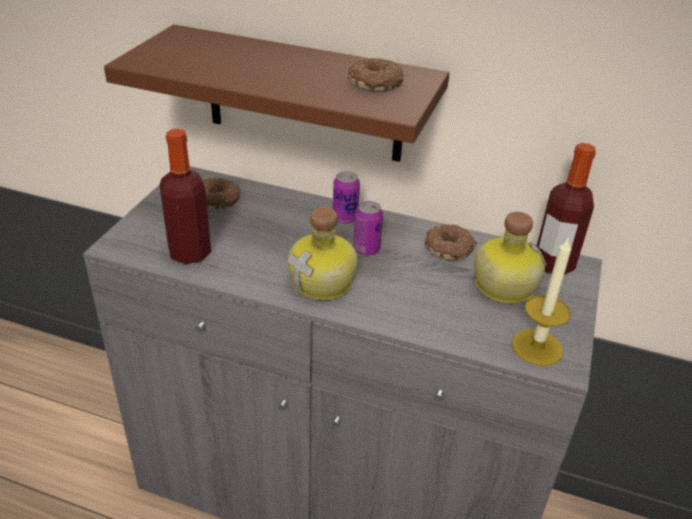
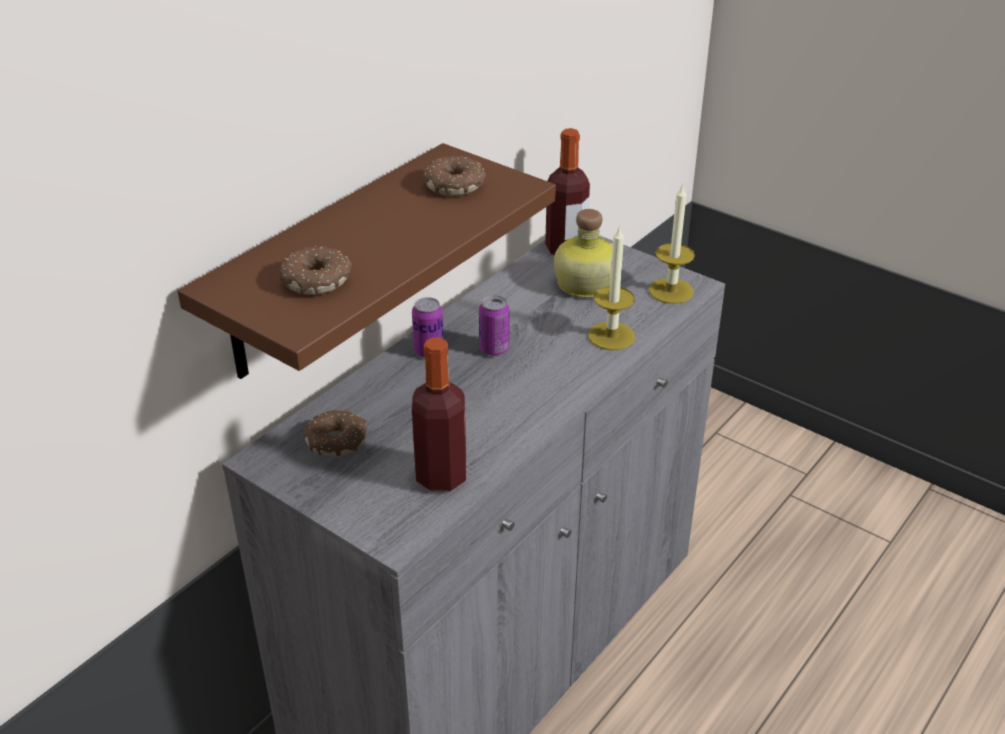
camera: 70 degrees left, 0 degrees up
bottle [288,207,358,300] -> none
donut [425,224,477,260] -> donut moved to [280,246,352,295]
none -> candle [588,225,635,350]

